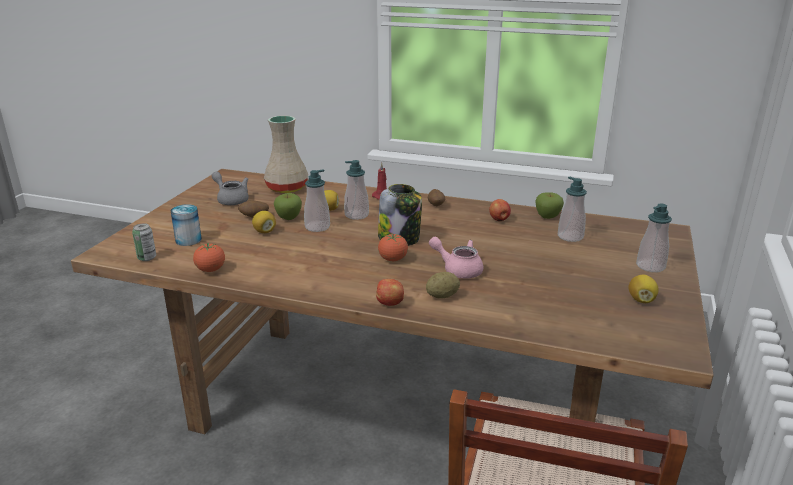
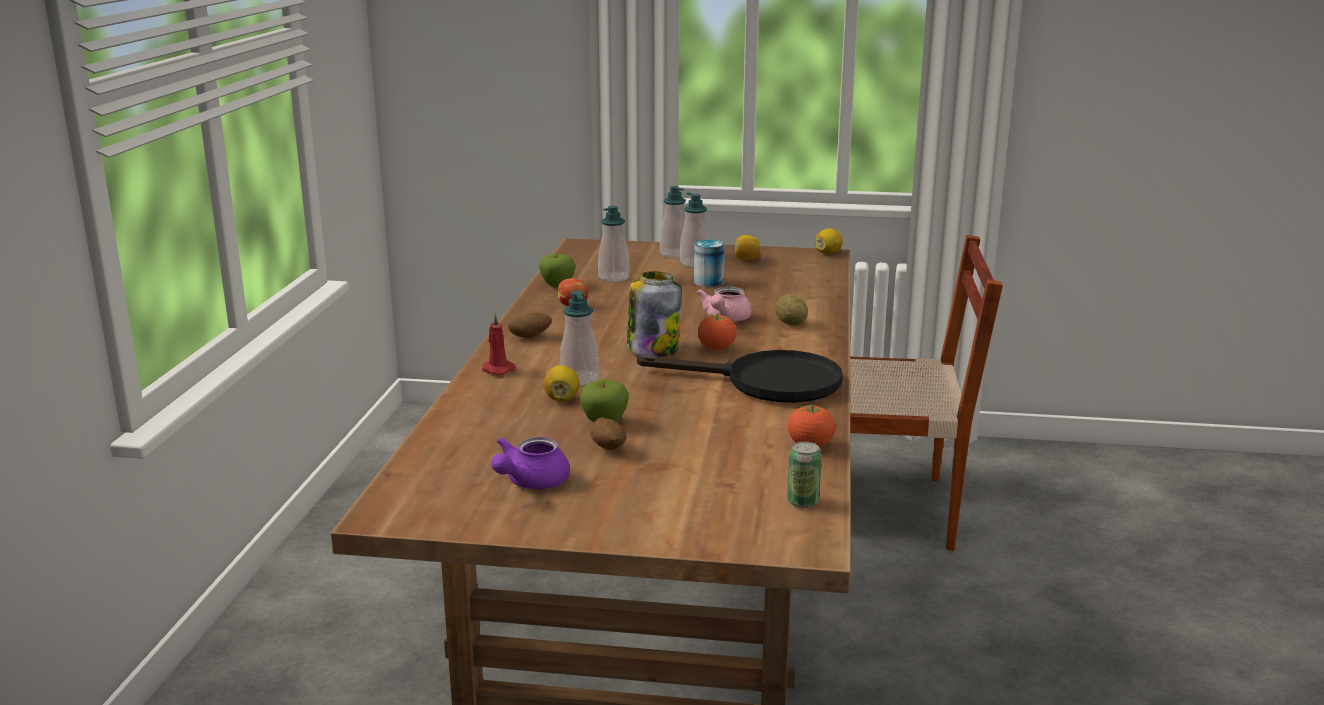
camera: 100 degrees left, 5 degrees down
can [171,204,202,246] -> can moved to [694,239,725,287]
grey teapot [212,172,249,205] -> purple teapot [491,437,570,489]
lemon [252,211,276,233] -> lemon moved to [815,228,843,254]
beige vase [264,116,308,193] -> none
soap dispenser [304,169,330,232] -> soap dispenser moved to [680,192,709,267]
apple [376,279,404,306] -> none
none -> black frying pan [637,350,843,403]

